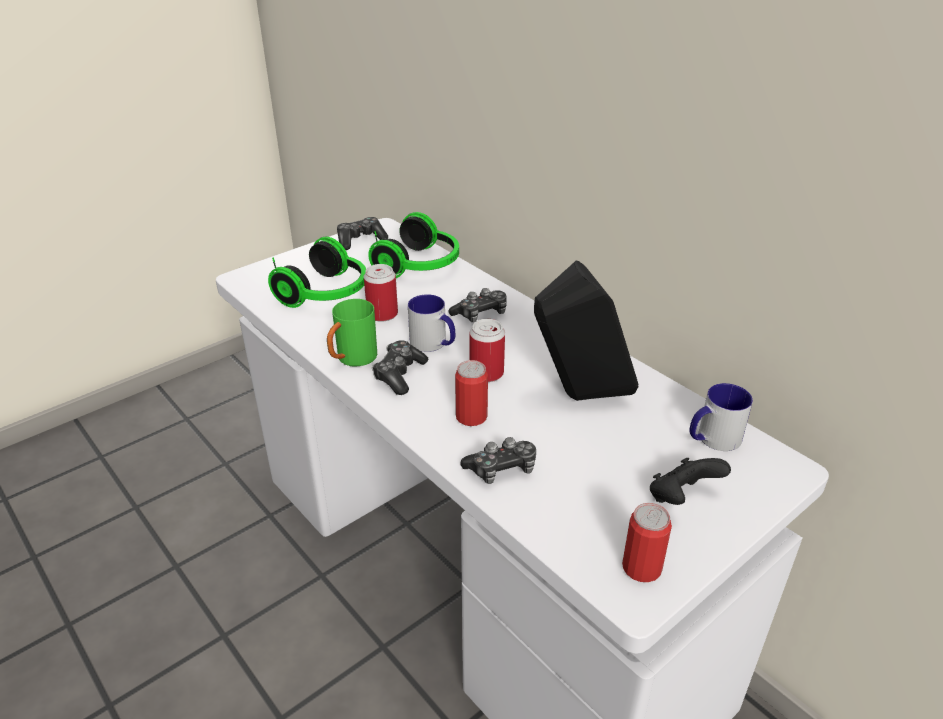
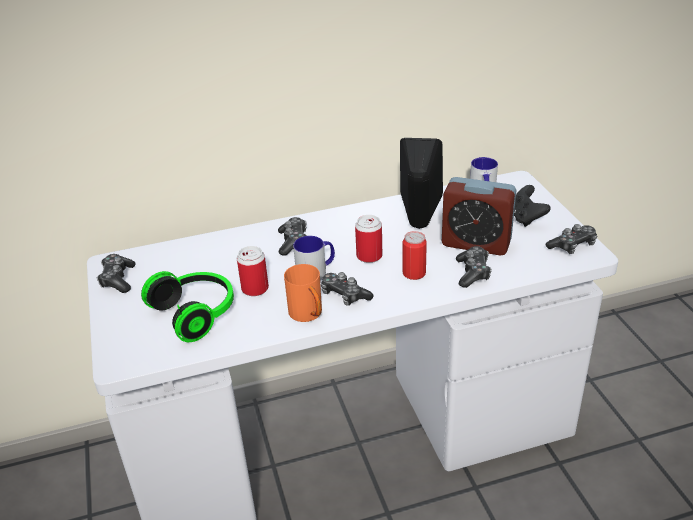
camera: 65 degrees left, 0 degrees up
green mug [327,299,377,366] -> orange mug [284,264,322,322]
headphones [368,212,459,278] -> none
can [622,503,672,582] -> game controller [546,224,597,254]
none -> alarm clock [442,177,516,256]

